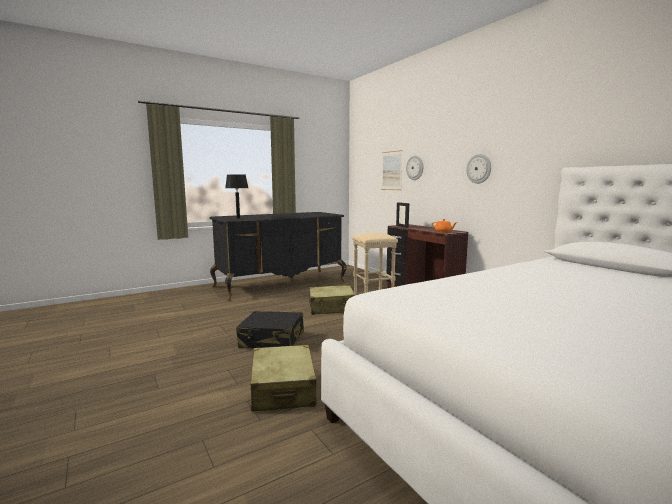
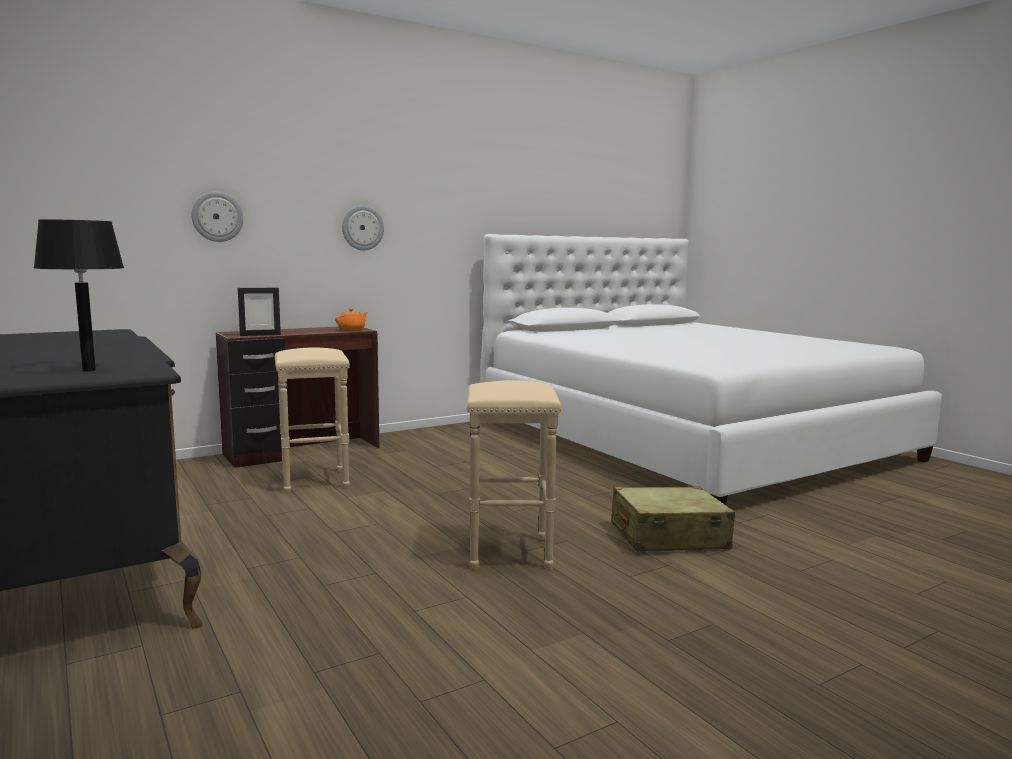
camera: 90 degrees left, 0 degrees up
black suitcase [236,311,304,349] -> beige stool [467,380,561,570]
beige suitcase [309,285,355,315] -> none
picture [381,150,403,190] -> none

